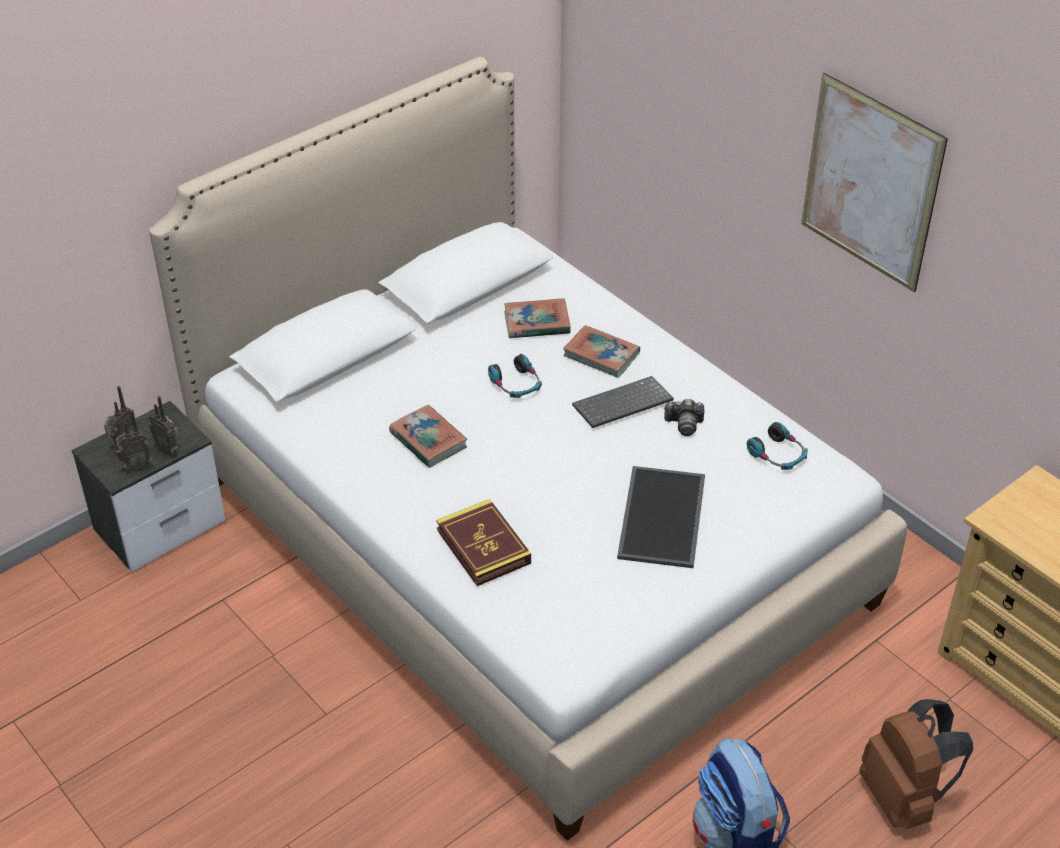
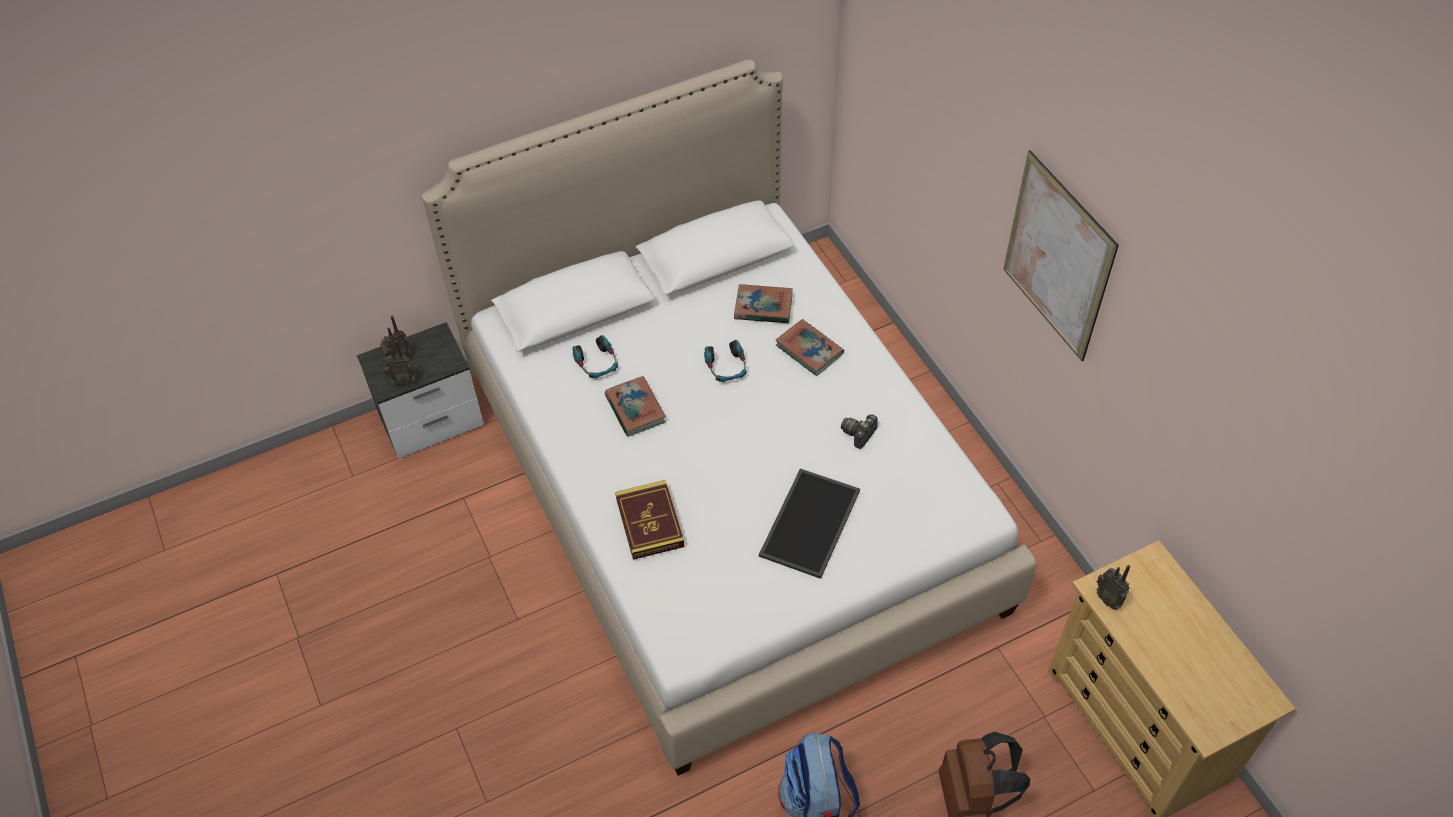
camera: 15 degrees right, 10 degrees up
radio [148,396,178,455] -> radio moved to [1096,565,1130,610]
keyboard [572,376,674,428] -> none
camera [664,399,704,436] -> camera turned 105 degrees clockwise [841,414,878,449]
headphones [747,422,808,470] -> headphones moved to [572,335,618,379]

